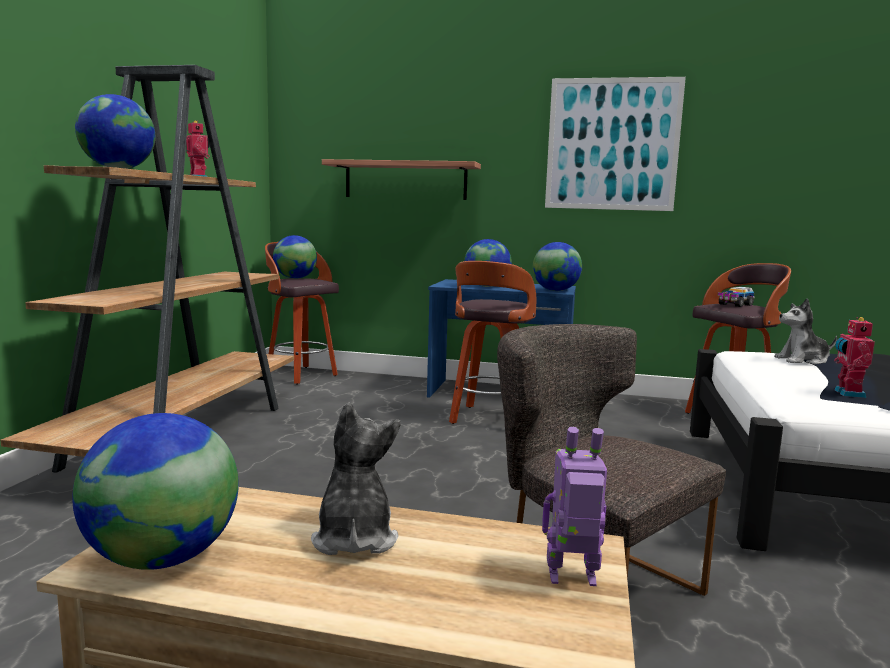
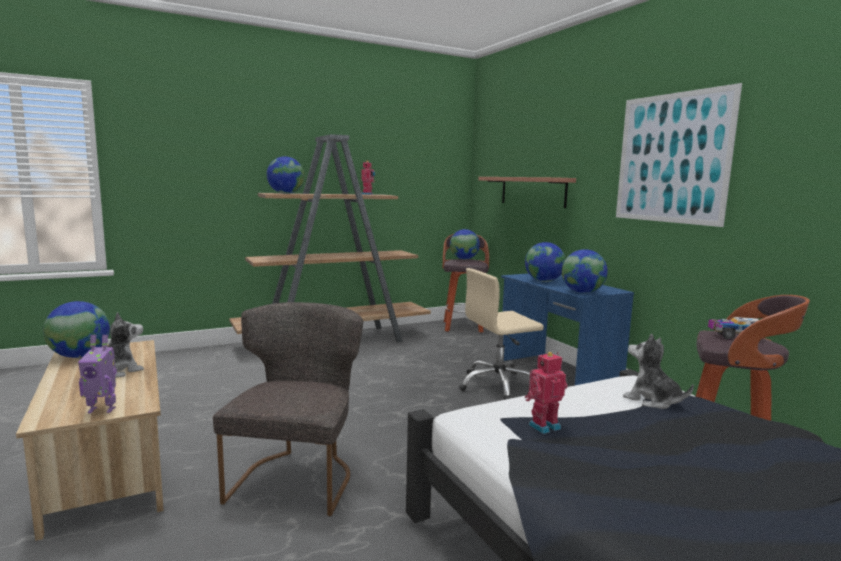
camera: 50 degrees right, 0 degrees up
stool [449,261,536,424] -> beige office chair [459,268,544,400]
toy robot [542,427,607,586] -> toy robot turned 120 degrees clockwise [78,335,117,413]

